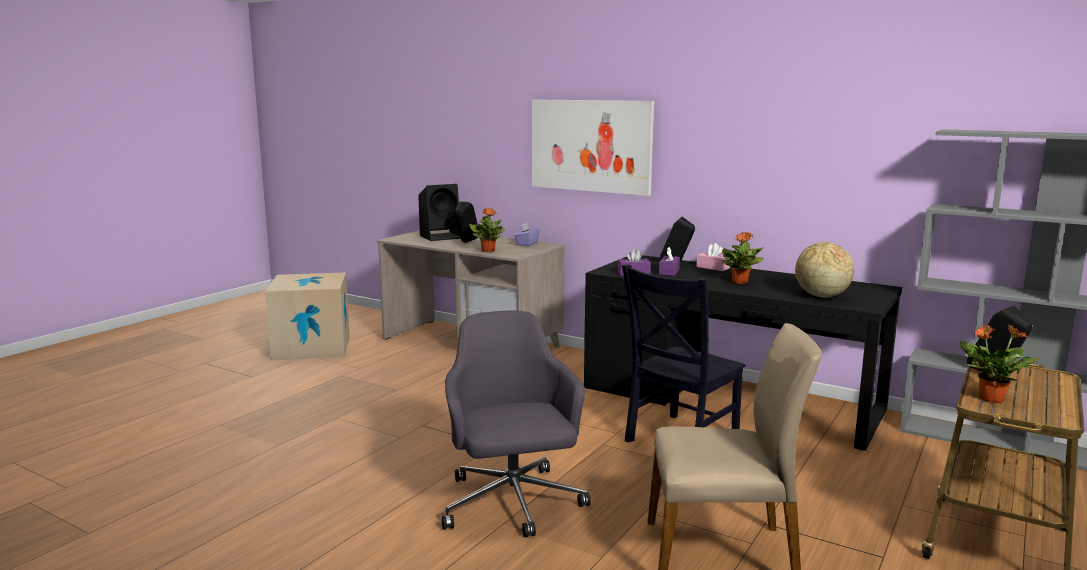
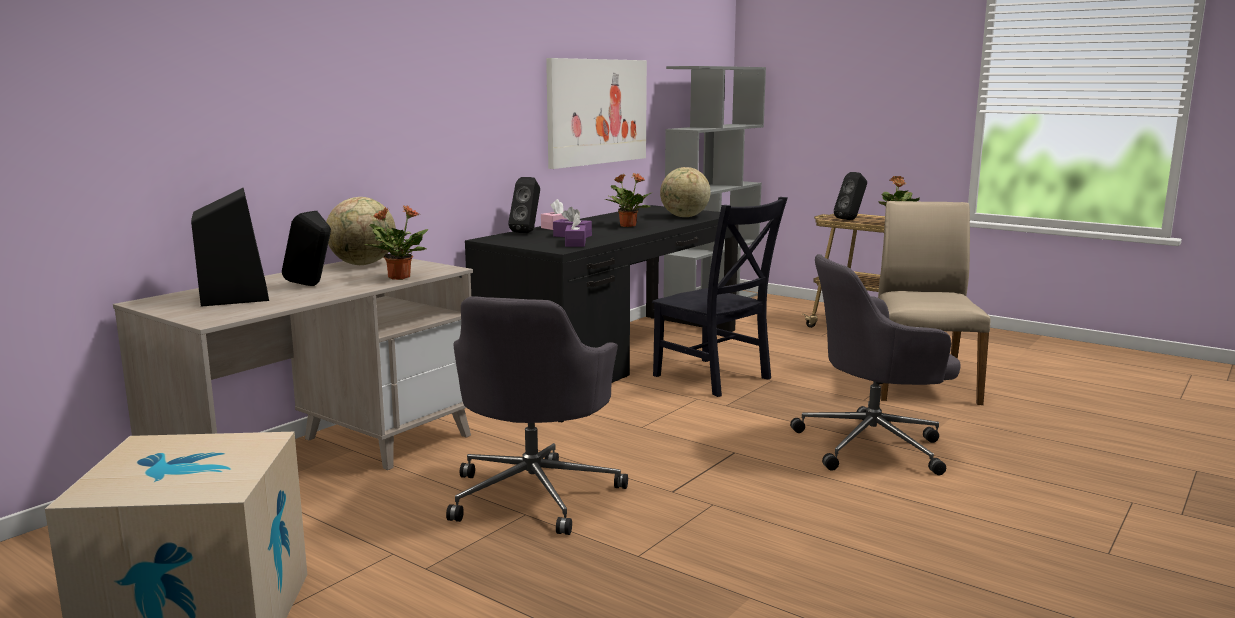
camera: 85 degrees left, 0 degrees up
purple tissue box [515,223,540,246] -> globe [326,197,396,265]
picture [532,99,654,196] -> picture moved to [546,58,647,169]
none -> grey office chair [446,296,628,535]

